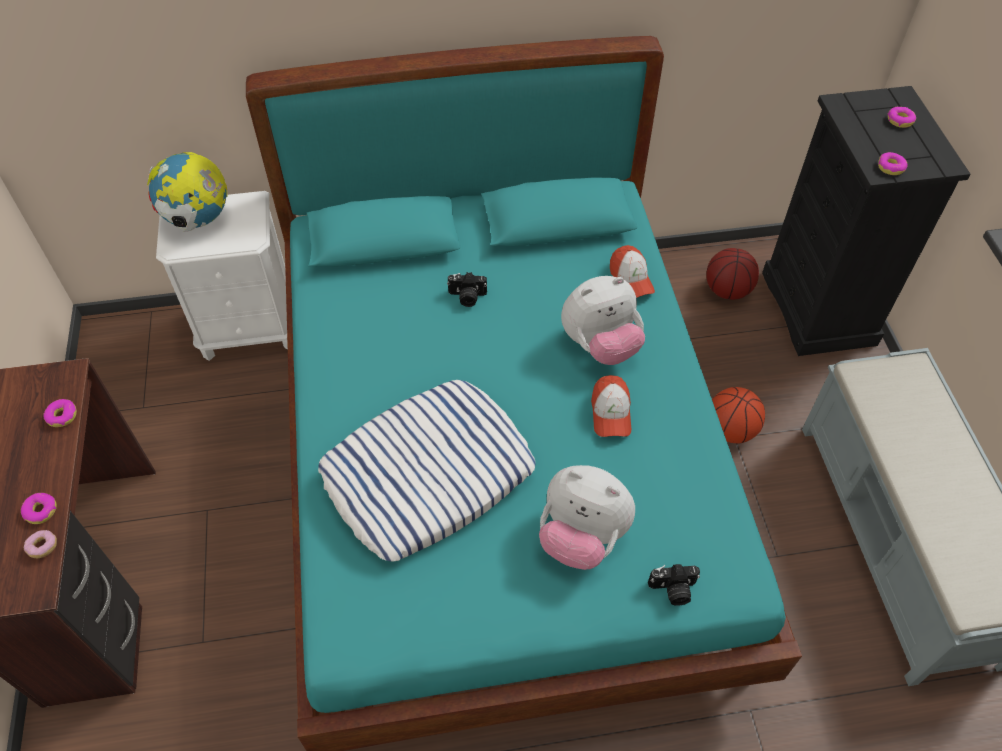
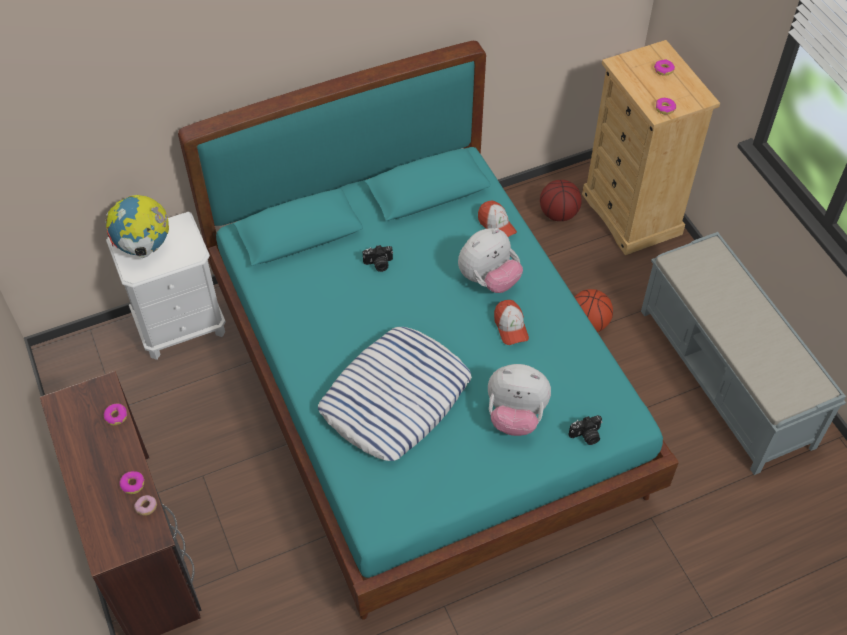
camera: 15 degrees left, 0 degrees up
black dresser [762,86,971,356] -> beige dresser [582,40,720,255]

